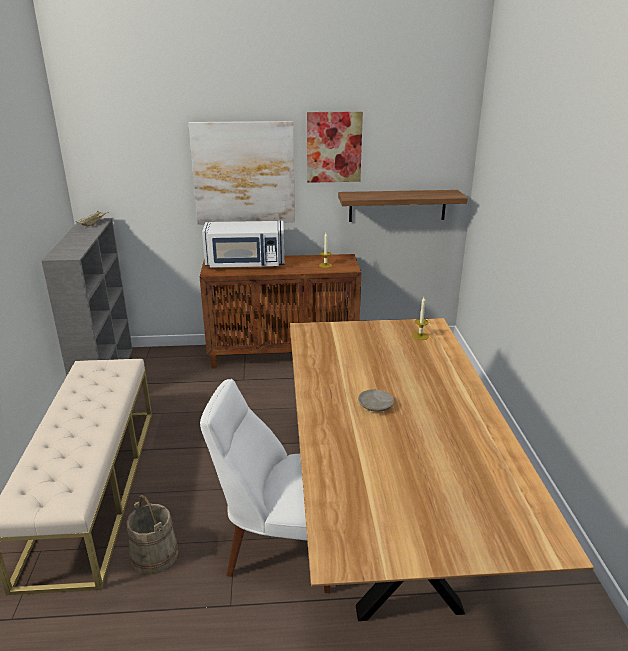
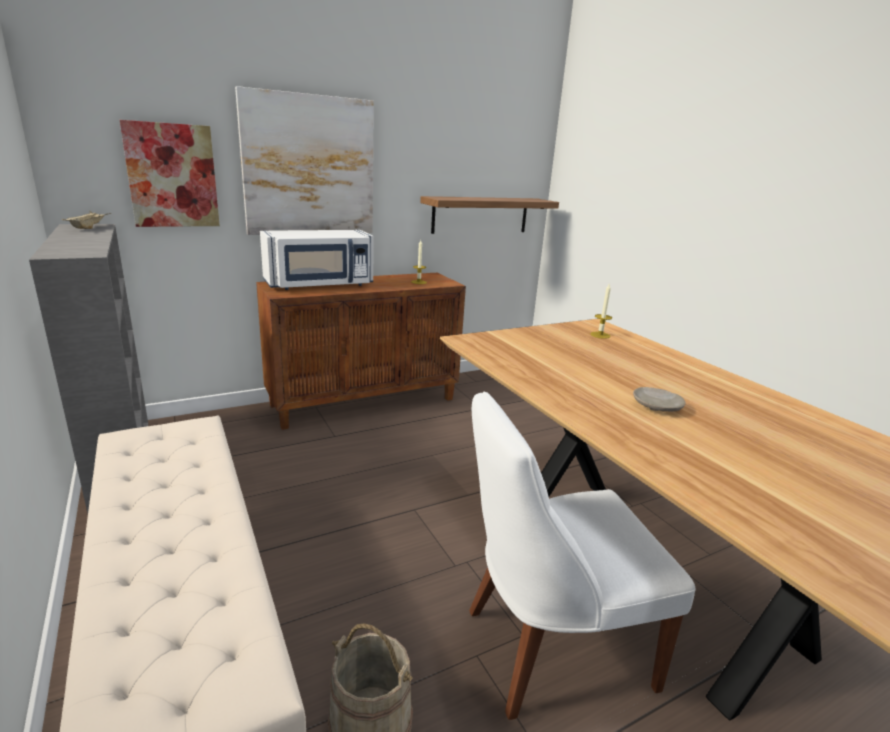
camera: 25 degrees left, 5 degrees down
picture [307,111,363,183] -> picture moved to [120,120,220,227]

